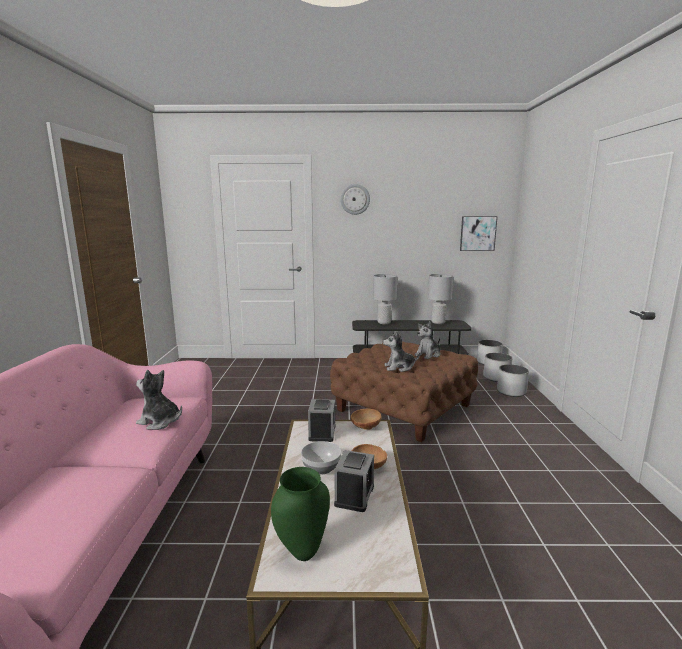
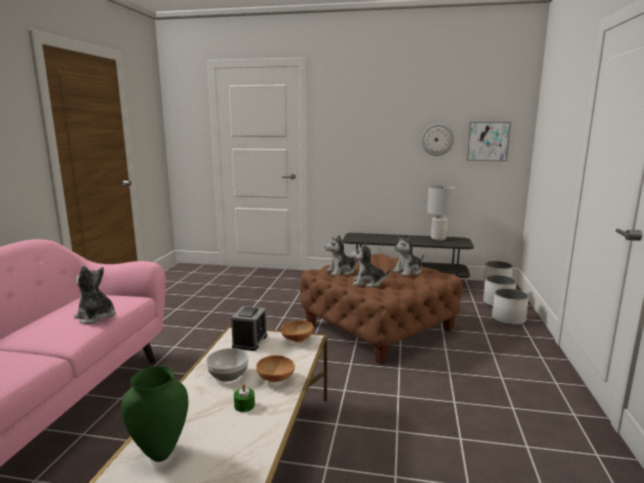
camera: 10 degrees right, 0 degrees up
alarm clock [334,450,374,512] -> green candle [234,384,255,412]
wall clock [340,184,370,215] -> wall clock moved to [421,123,454,156]
grey table lamp [373,274,397,324] -> none
none -> plush toy [325,235,358,276]

